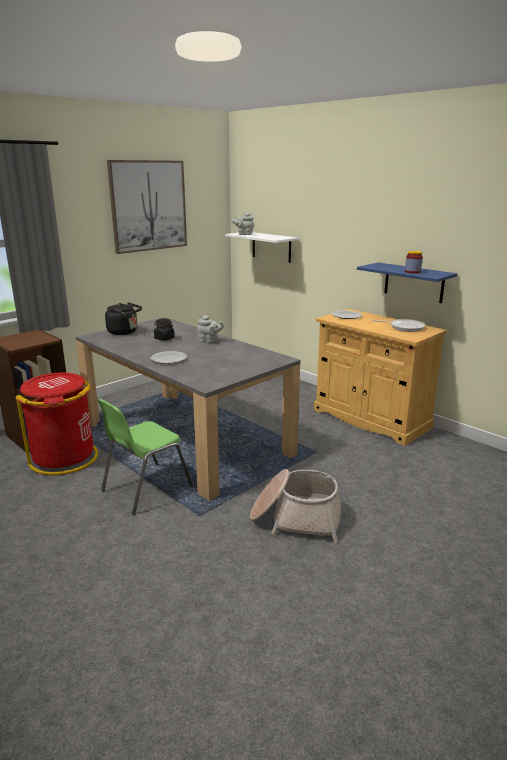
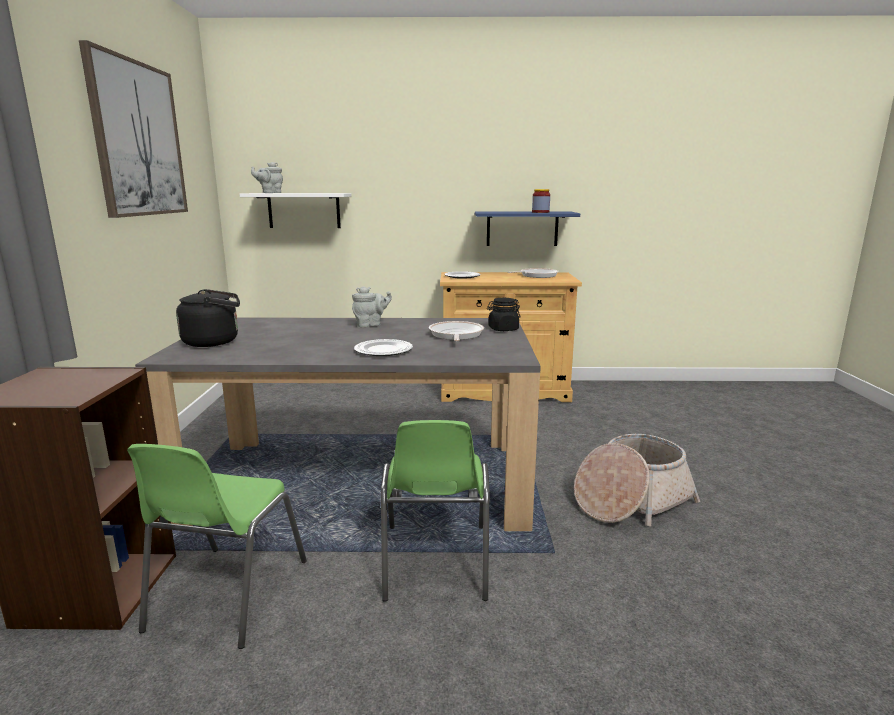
camera: 45 degrees left, 5 degrees down
red trash can [16,373,98,475] -> green chair [127,444,307,649]
black jar [154,318,175,341] -> black jar moved to [487,298,520,331]
none -> frying pan [429,321,484,341]

